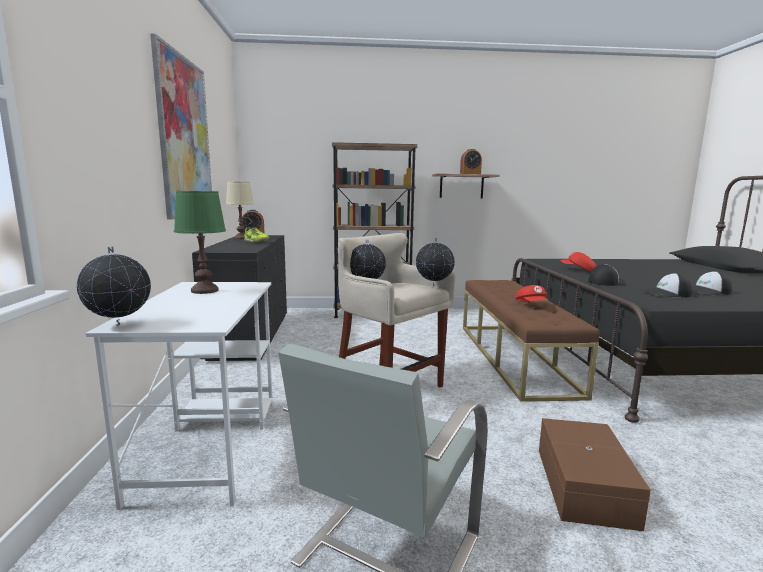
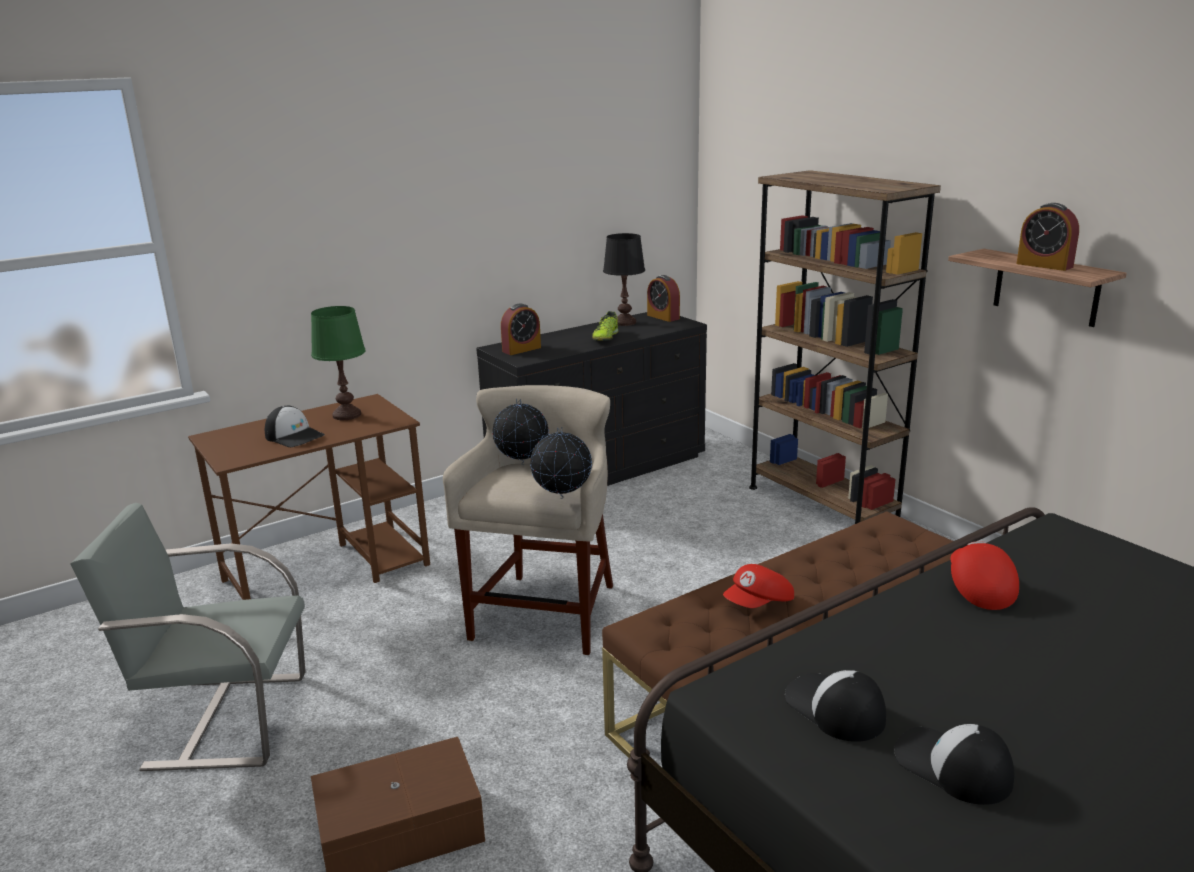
camera: 60 degrees right, 10 degrees up
globe [77,247,151,326] -> none
white desk [85,282,273,510] -> brown desk [188,394,430,600]
picture [150,34,212,220] -> none
beige table lamp [226,181,254,239] -> black table lamp [603,233,645,326]
cap [588,264,629,286] -> cap moved to [265,406,325,447]
none -> alarm clock [501,304,541,355]

